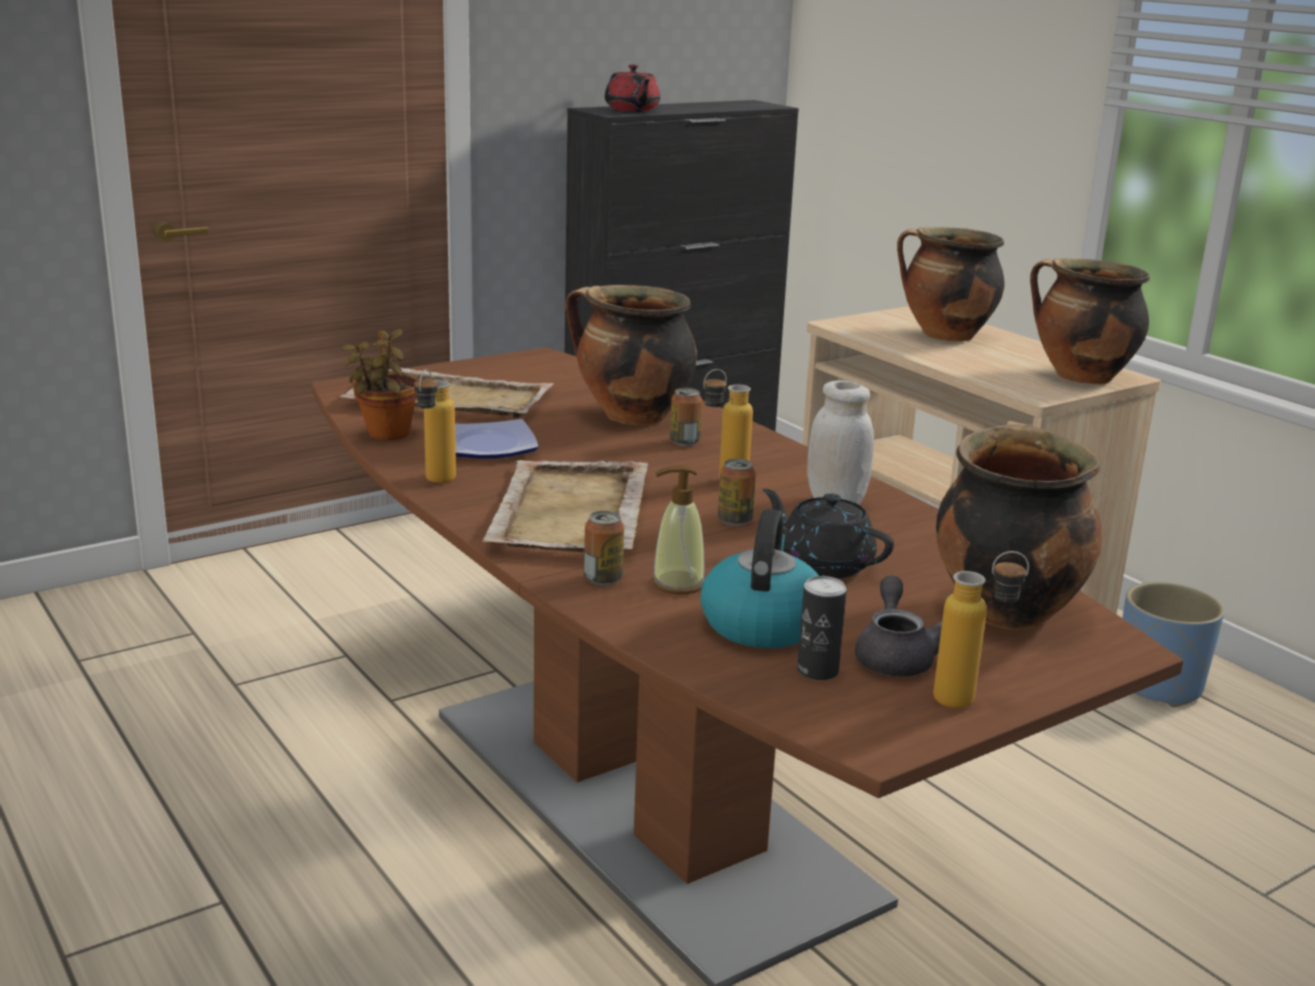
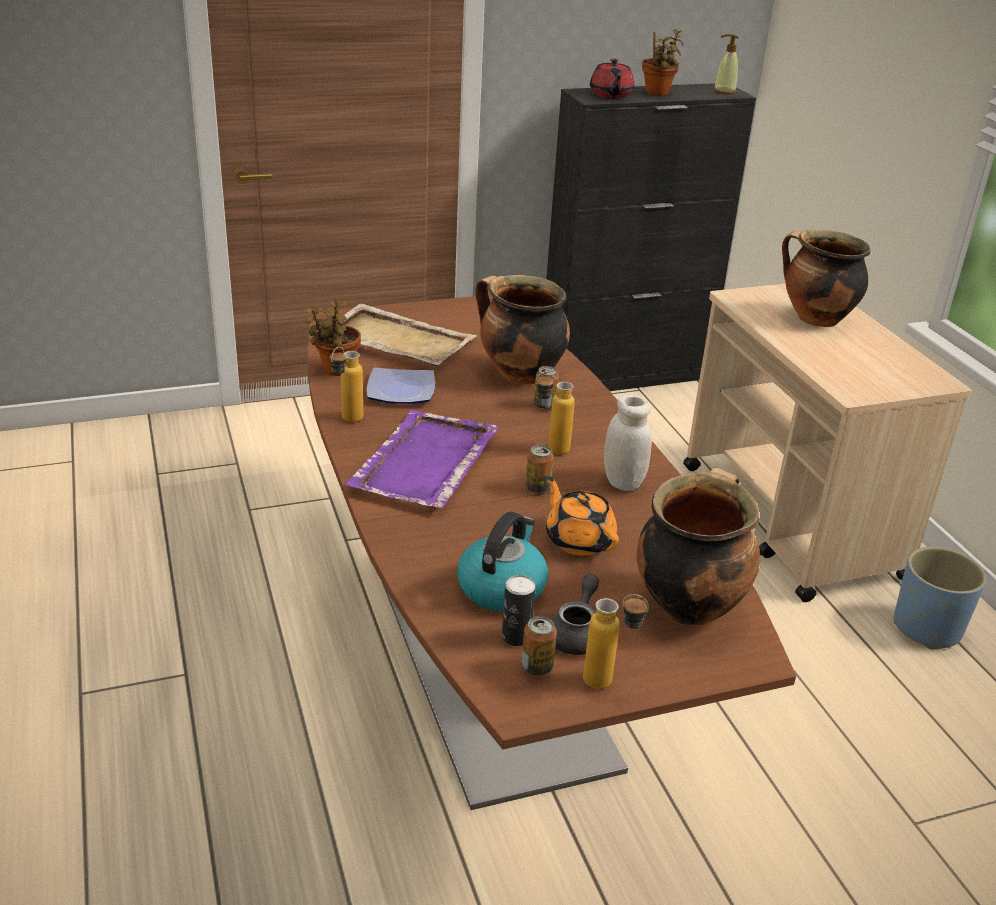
camera: 15 degrees right, 10 degrees up
beige tray [483,460,648,552] -> purple tray [345,410,499,508]
can [584,511,624,585] -> can moved to [521,616,557,676]
soap dispenser [652,465,705,594] -> soap dispenser moved to [714,34,738,94]
black teapot [762,489,894,578] -> orange teapot [546,476,619,556]
cooking pot [1030,258,1150,384] -> none
none -> potted plant [642,29,684,96]

